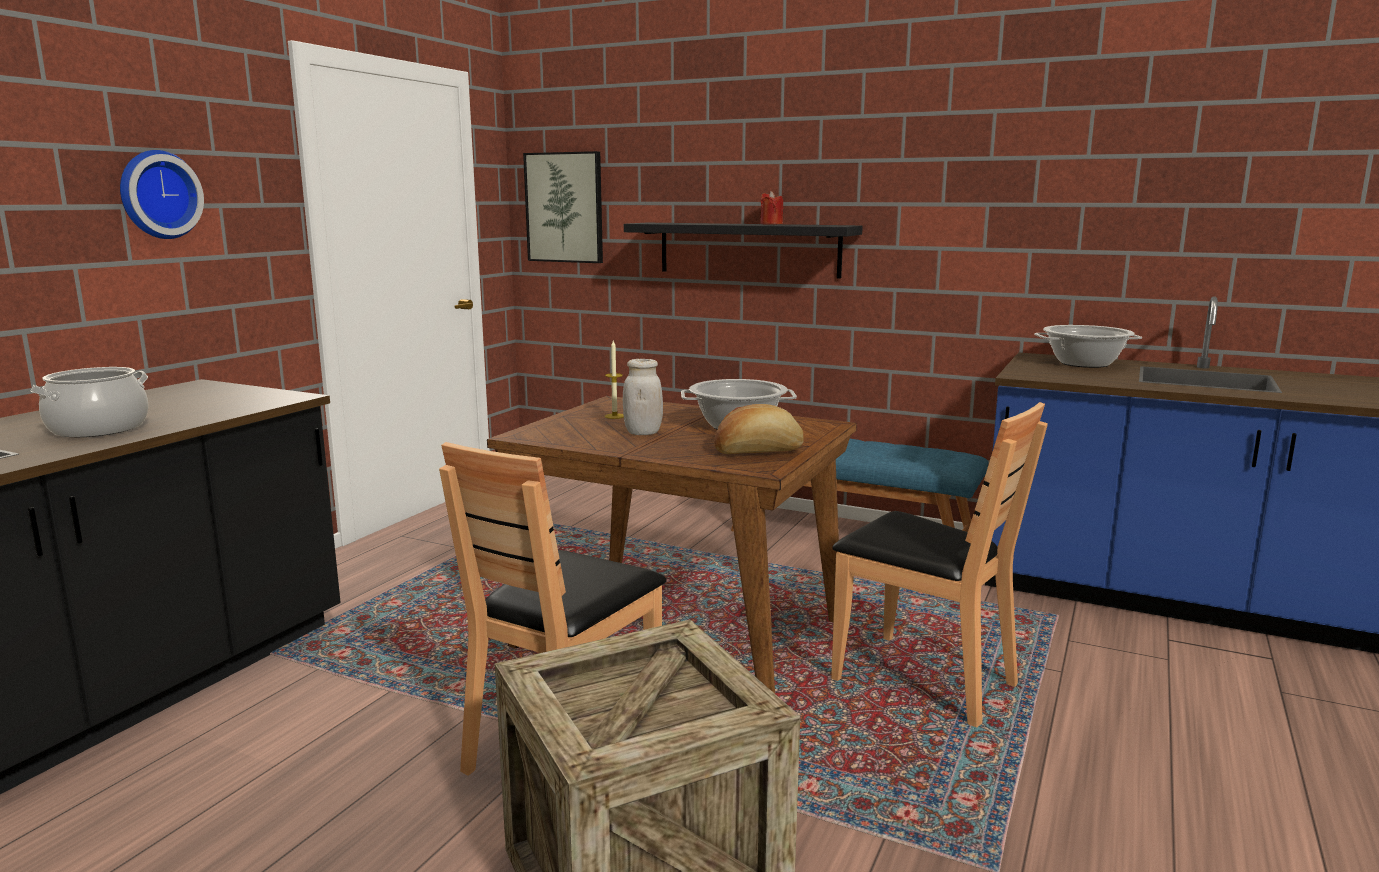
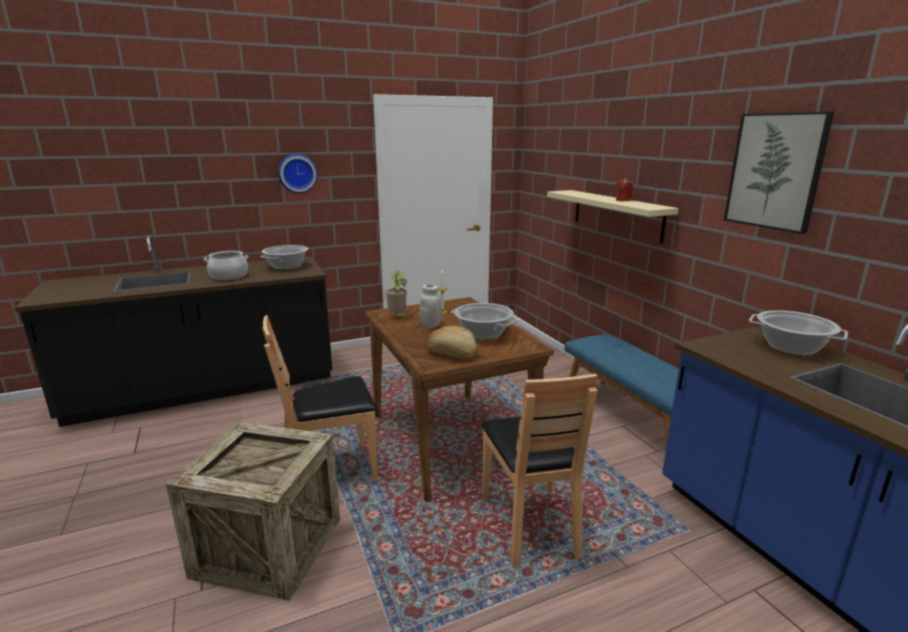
camera: 40 degrees right, 5 degrees up
picture [523,151,603,263] -> picture moved to [724,112,834,234]
black shelf [624,223,863,278] -> beige shelf [547,190,679,244]
none -> cooking pot [260,245,309,270]
none -> potted plant [386,270,407,319]

